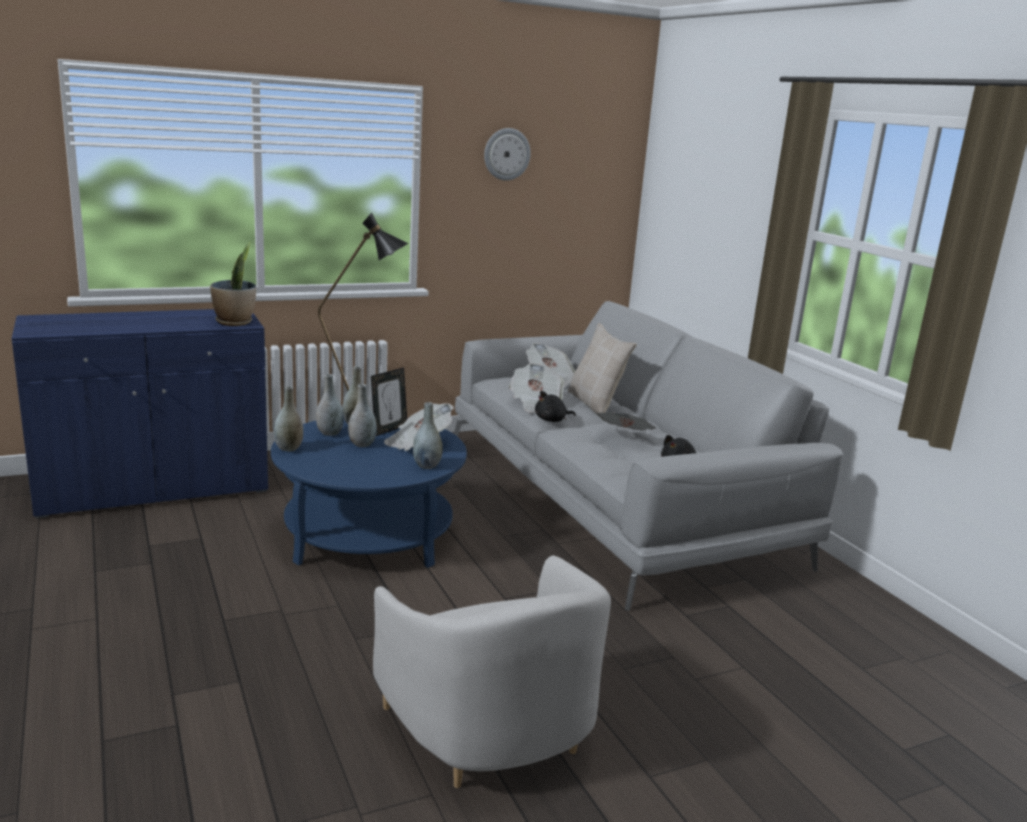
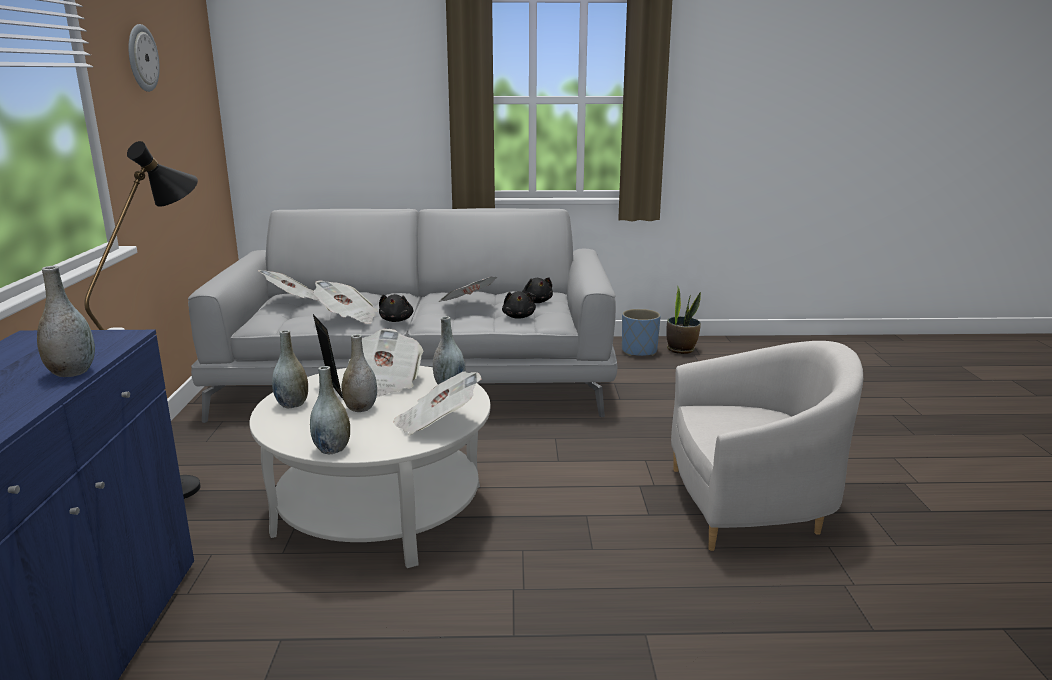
camera: 65 degrees left, 0 degrees up
potted plant [210,241,256,326] -> potted plant moved to [666,286,701,354]
blue coffee table [271,418,467,568] -> white coffee table [250,366,491,568]
grey vase [316,374,344,436] -> grey vase moved to [37,266,95,377]
beige pillow [568,323,637,413] -> none
none -> newspaper [393,372,481,435]
none -> black plush toy [502,291,536,319]
none -> blue planter [622,309,661,356]

